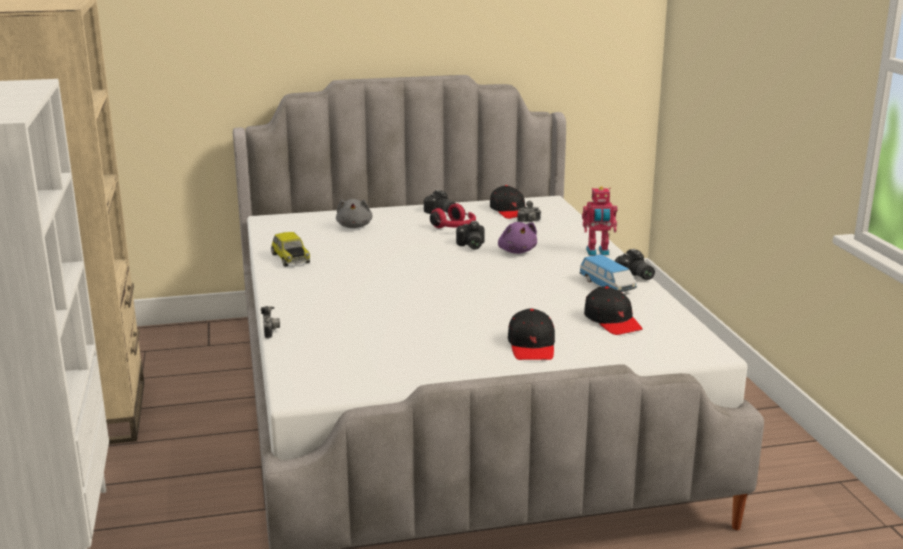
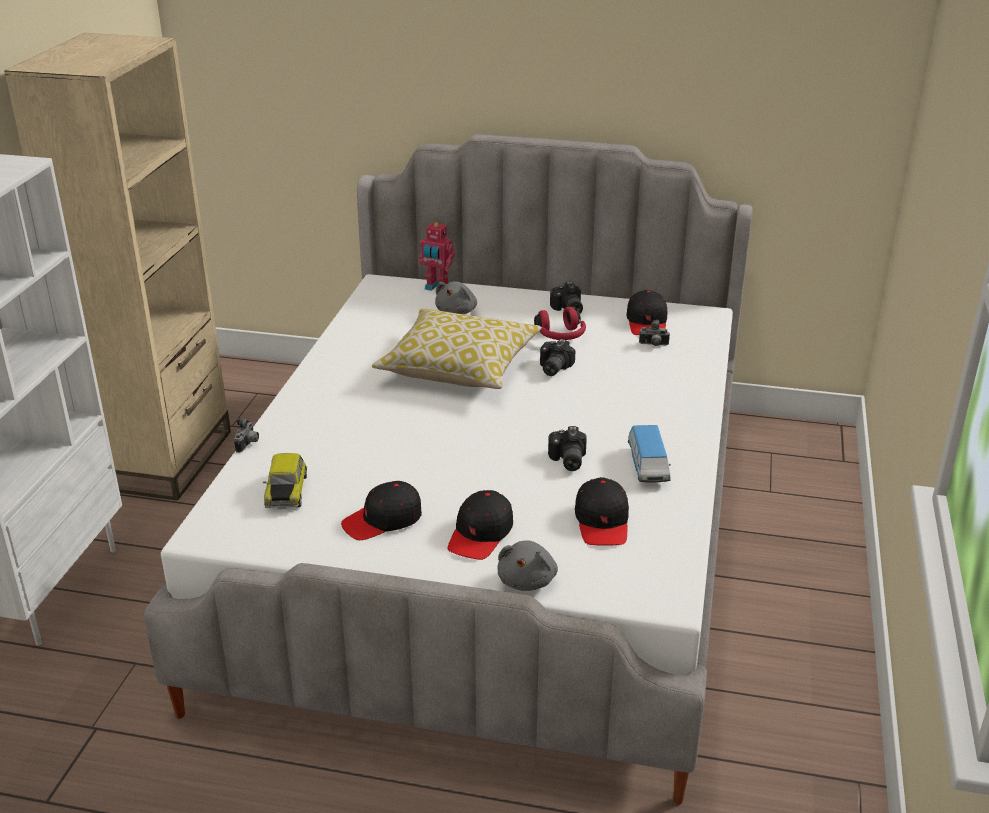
camera: 25 degrees right, 10 degrees up
toy car [271,232,310,267] -> toy car moved to [263,453,307,509]
purple plush toy [498,222,537,254] -> none
toy robot [582,186,617,255] -> toy robot moved to [418,222,455,291]
camera [615,249,655,280] -> camera moved to [548,426,587,471]
none -> black cap [341,481,422,540]
none -> pillow [372,308,542,389]
none -> grey plush toy [497,540,558,591]

